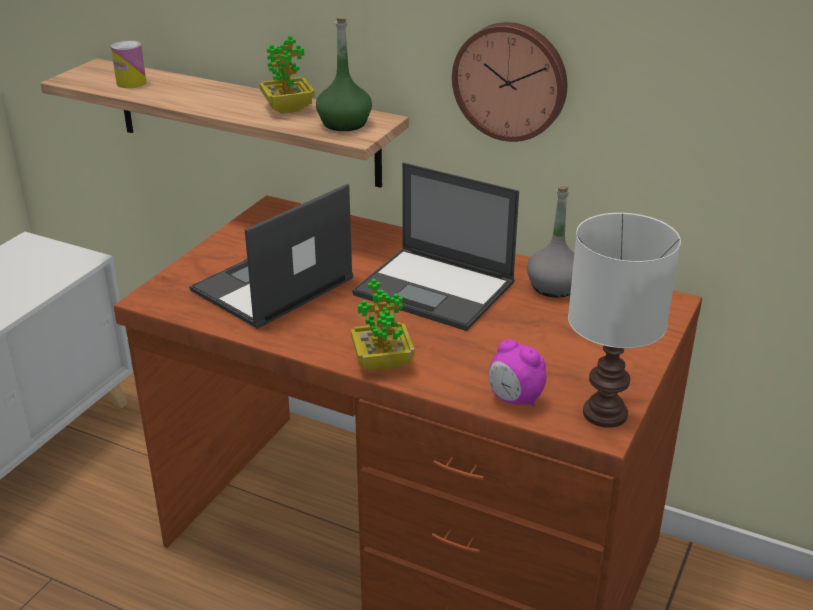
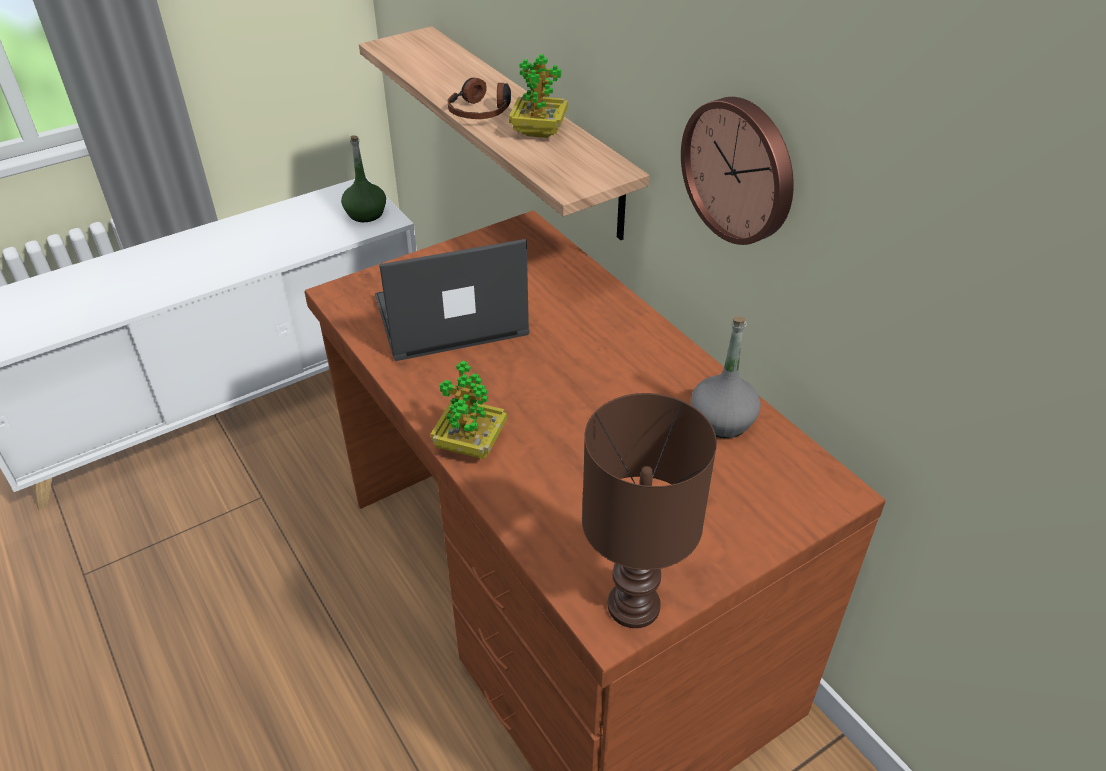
camera: 30 degrees right, 10 degrees up
can [111,40,146,88] -> none
green bottle [316,17,372,131] -> green bottle moved to [341,135,386,222]
laptop [352,162,519,331] -> none
alarm clock [488,339,547,406] -> none
white table lamp [568,213,681,428] -> brown table lamp [582,393,717,628]
none -> headphones [448,77,511,119]

